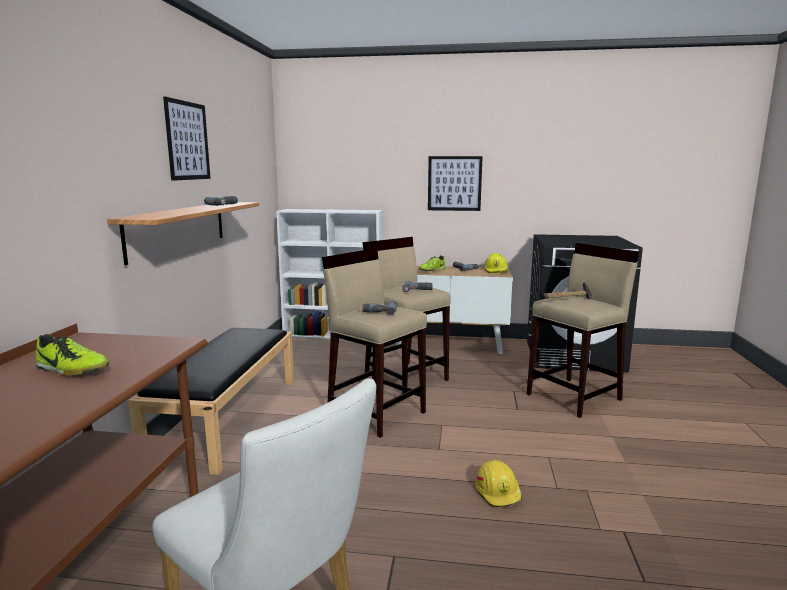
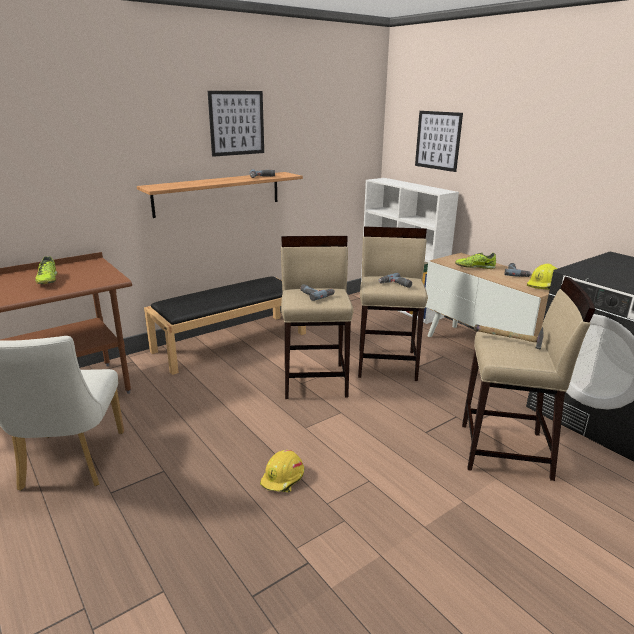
camera: 45 degrees right, 10 degrees up
picture [428,156,483,211] -> picture moved to [415,111,463,172]

